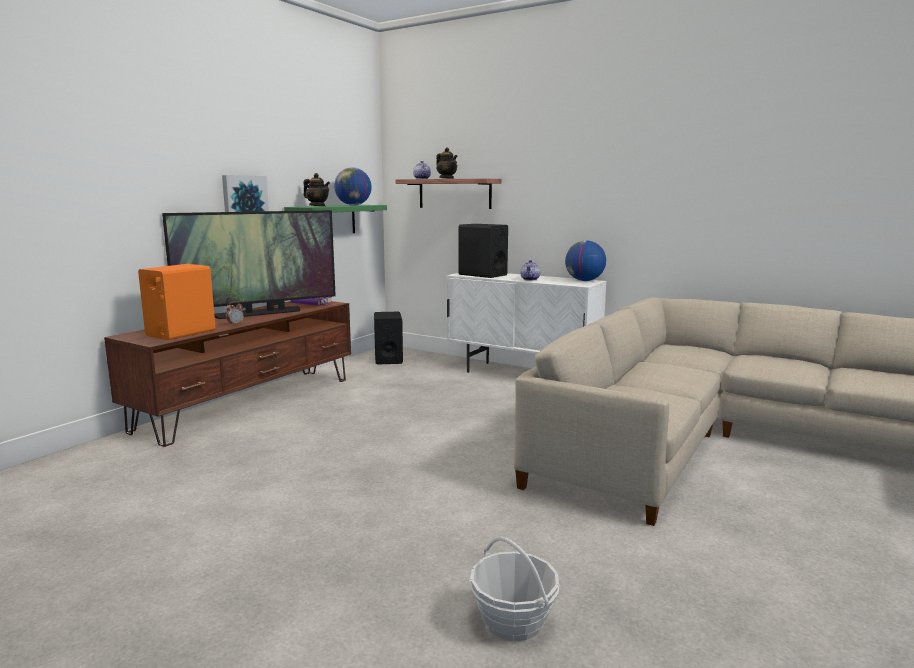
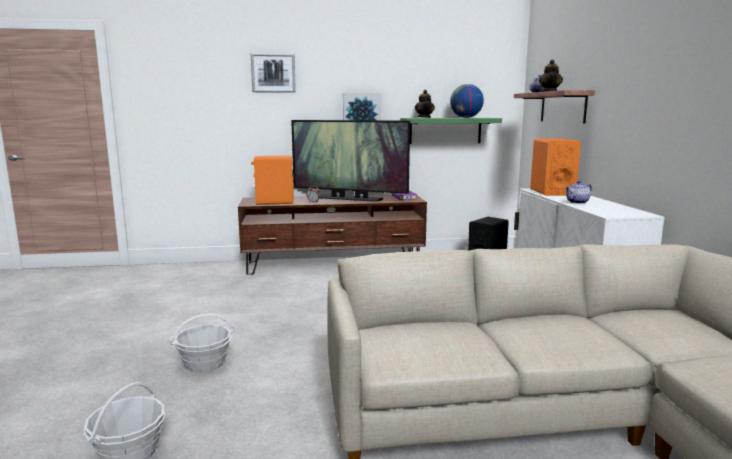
camera: 50 degrees right, 0 degrees up
black speaker [458,224,508,278] -> orange speaker [530,138,581,196]
globe [565,241,606,281] -> none
none -> basket [170,314,234,373]
none -> picture [251,53,296,93]

